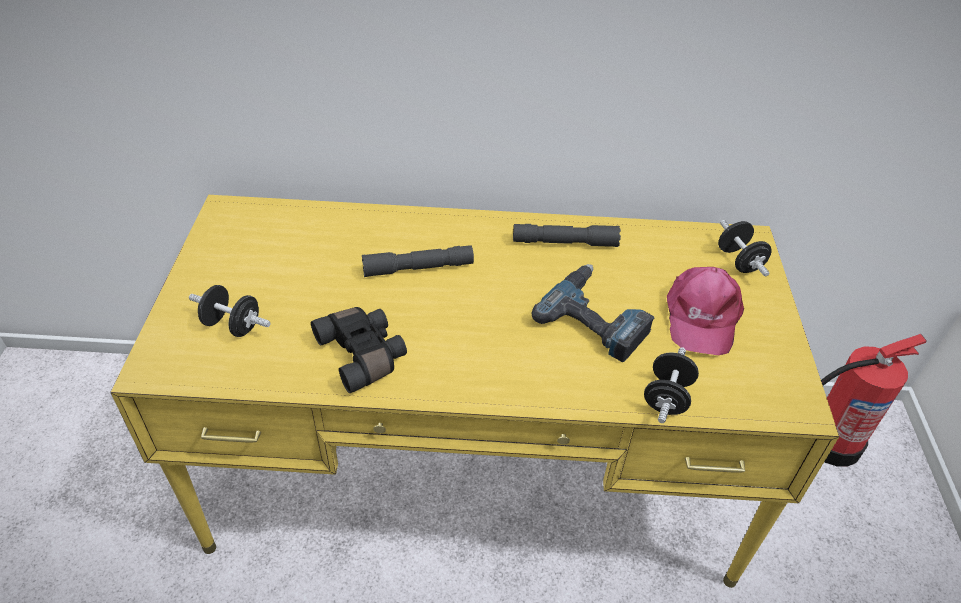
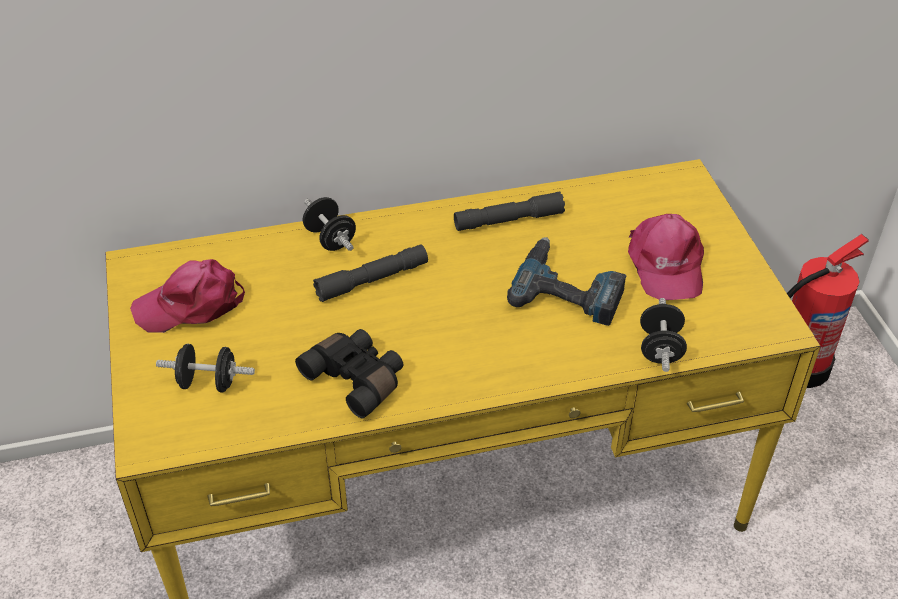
camera: 15 degrees left, 0 degrees up
black dumbbell [718,220,772,277] -> black dumbbell moved to [303,197,356,251]
none -> pink cap [130,259,245,333]

